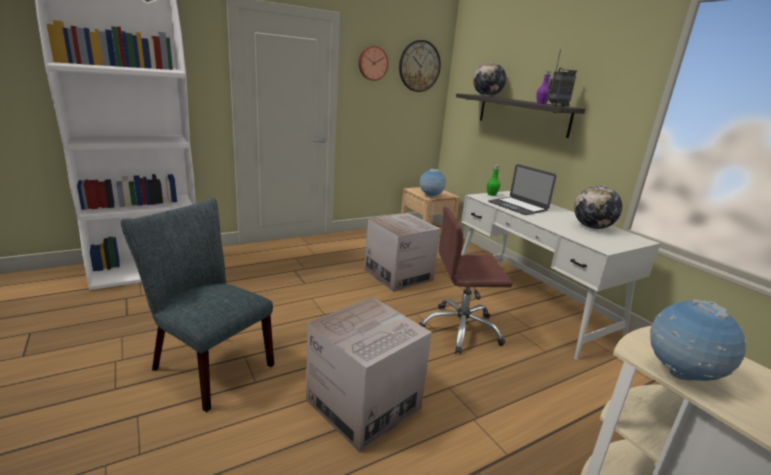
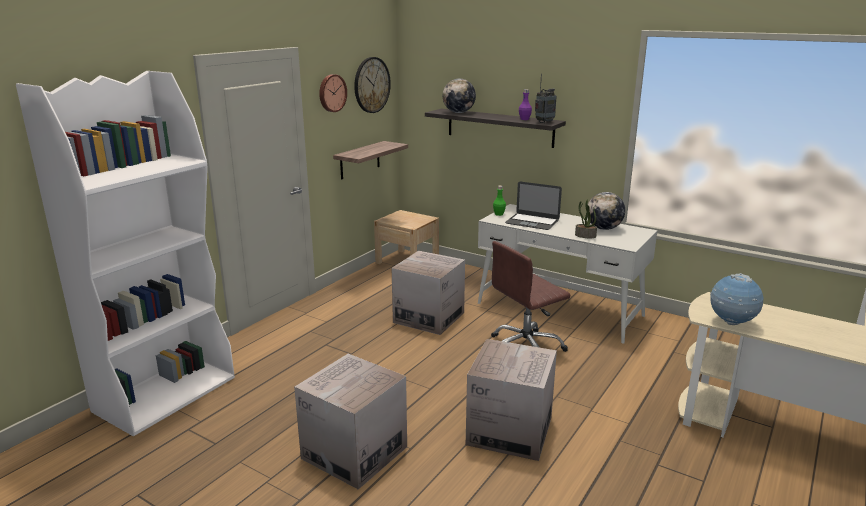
camera: 25 degrees left, 0 degrees up
grey chair [120,198,274,412] -> cardboard box [294,354,407,490]
globe [420,168,446,197] -> none
none -> shelf [333,141,408,179]
none -> potted plant [575,199,597,238]

